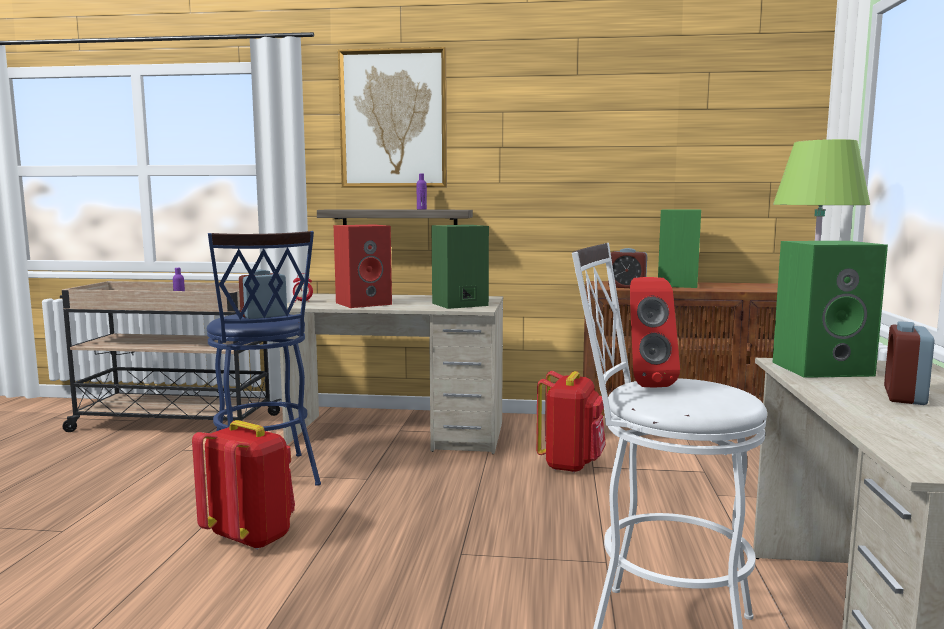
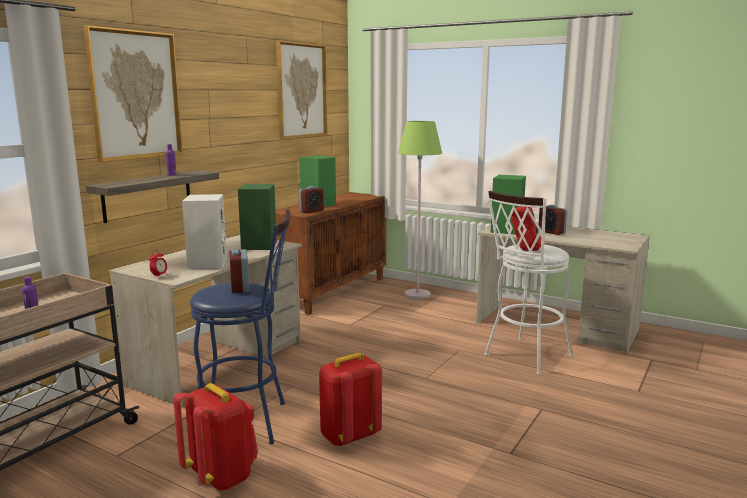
camera: 65 degrees left, 5 degrees up
red speaker [334,224,392,308] -> white speaker [182,194,227,269]
red backpack [536,371,606,473] -> red backpack moved to [173,383,258,491]
none -> picture [276,40,327,140]

